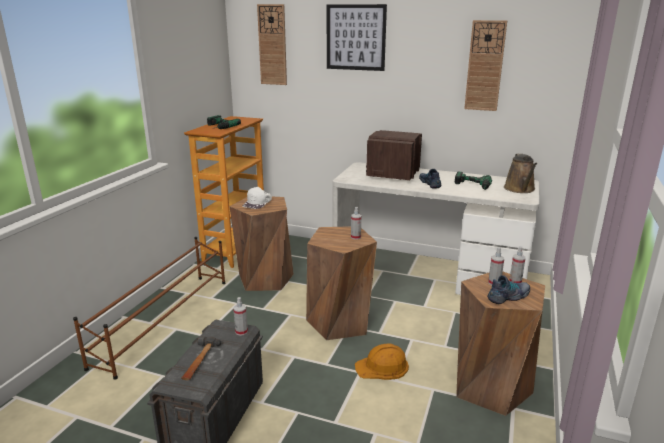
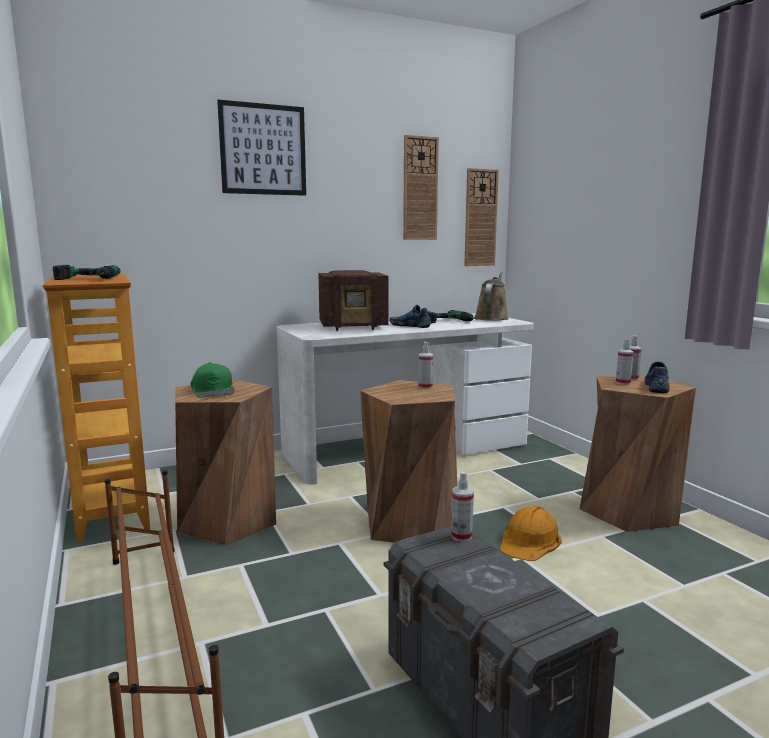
camera: 45 degrees left, 10 degrees down
hammer [181,336,221,380] -> none
white cap [242,187,272,209] -> green cap [191,362,235,398]
wall clock [257,4,287,85] -> wall clock moved to [464,168,499,266]
radio [366,130,422,180] -> radio turned 75 degrees counterclockwise [318,270,389,331]
brown watering can [504,153,537,193] -> brown watering can turned 120 degrees counterclockwise [474,272,508,321]

